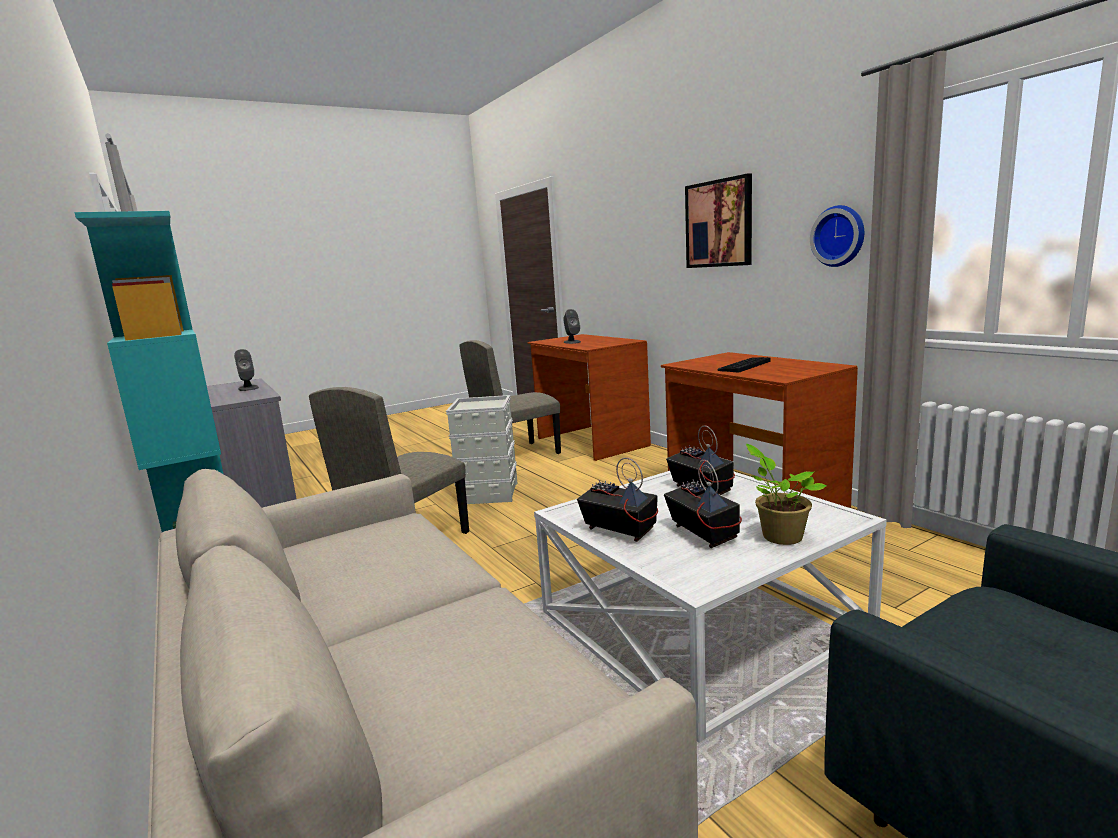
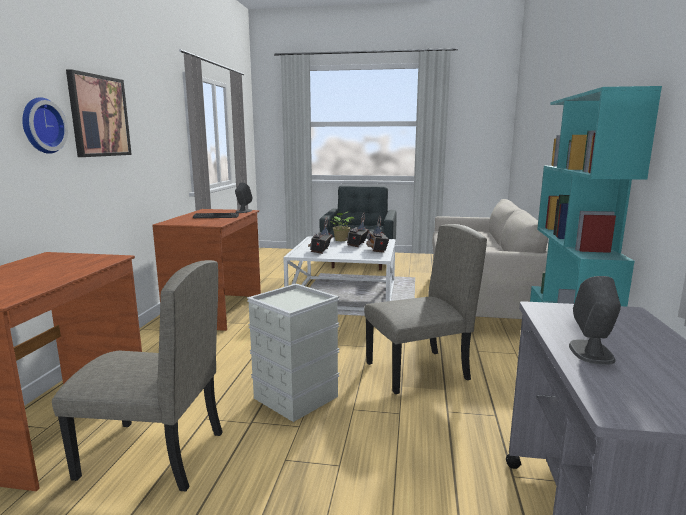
camera: 140 degrees left, 0 degrees up
grey speaker [563,309,581,344] -> grey speaker moved to [235,183,253,213]
wall clock [810,205,864,267] -> wall clock moved to [22,97,68,154]

